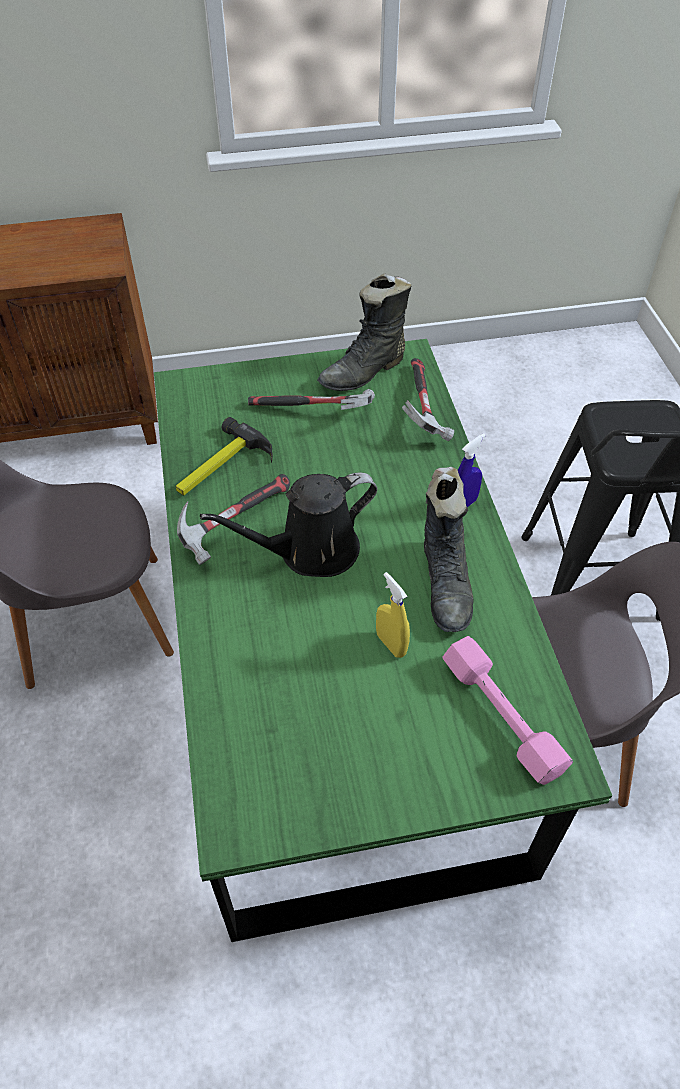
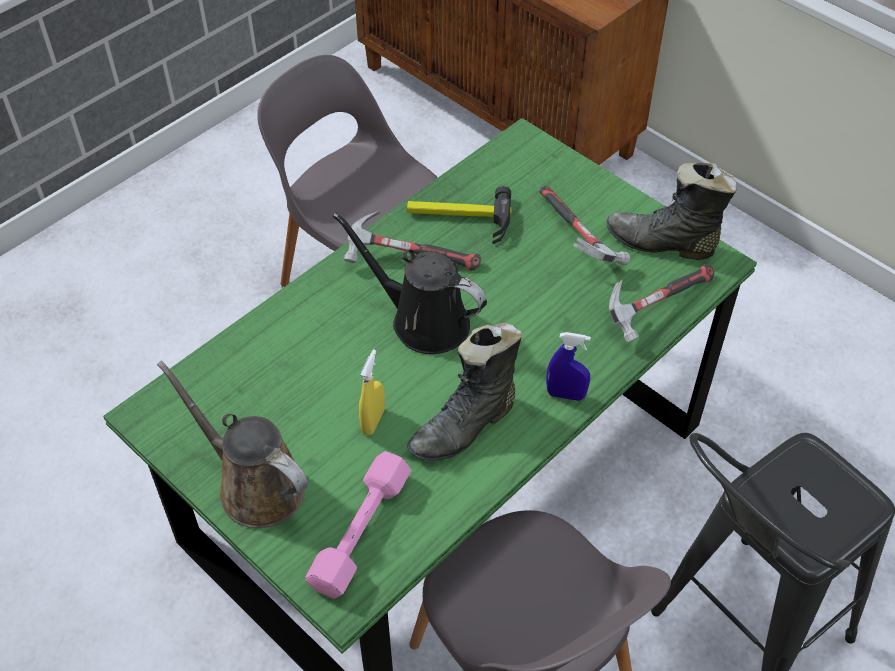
camera: 55 degrees right, 0 degrees up
none -> brown watering can [157,360,308,528]

